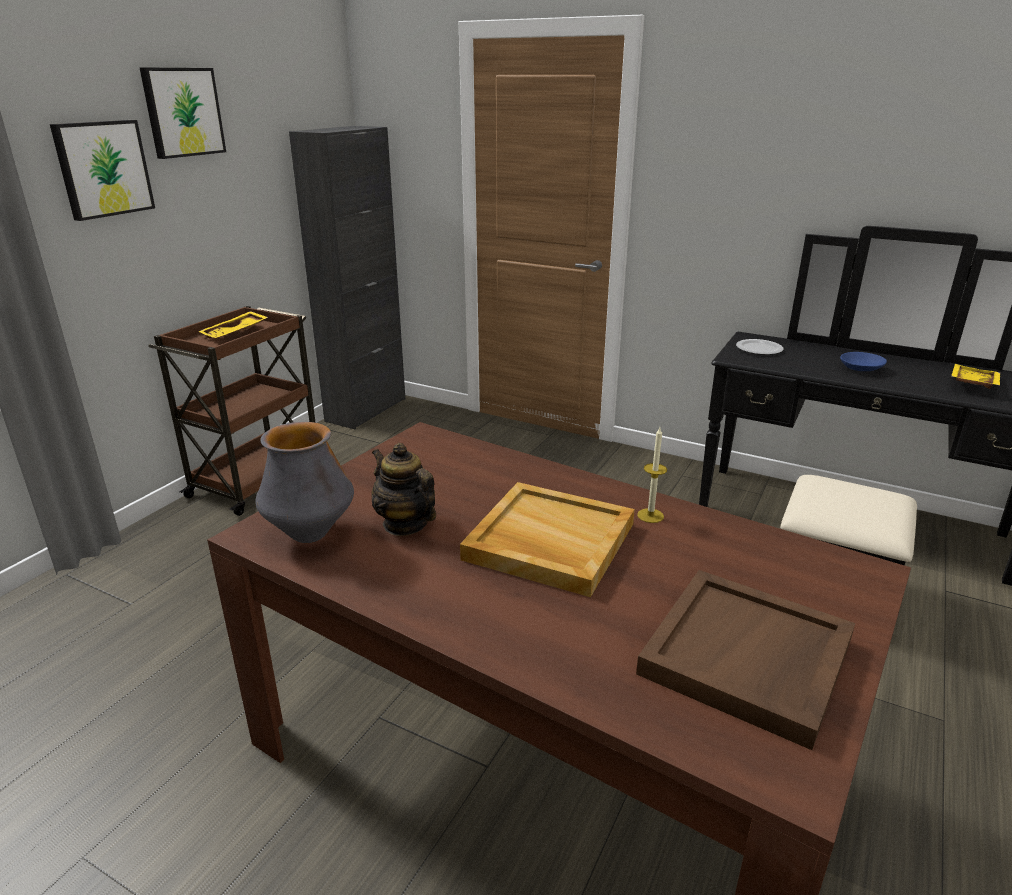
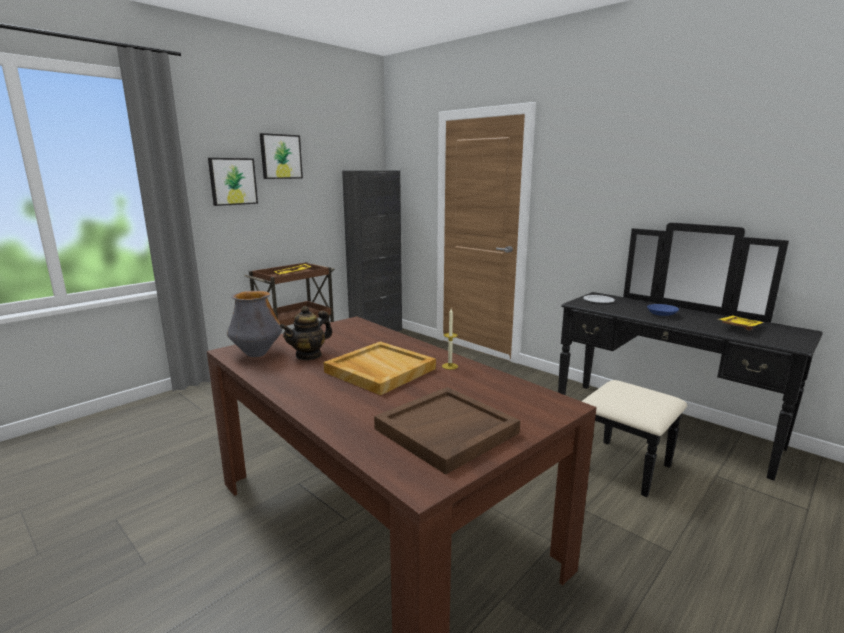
camera: 15 degrees right, 10 degrees down
teapot [371,443,436,536] -> teapot turned 105 degrees counterclockwise [280,306,332,360]

